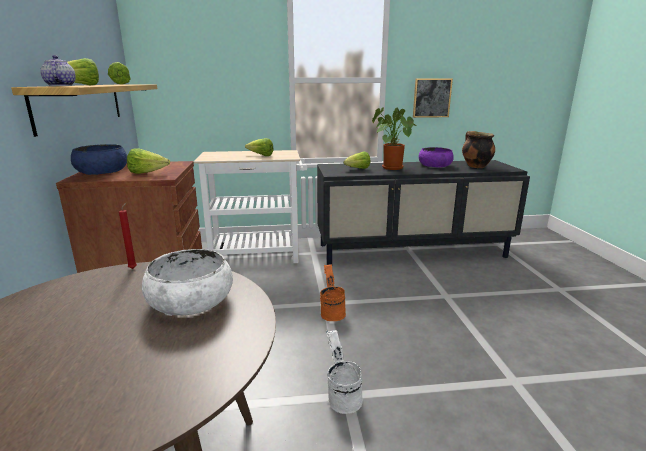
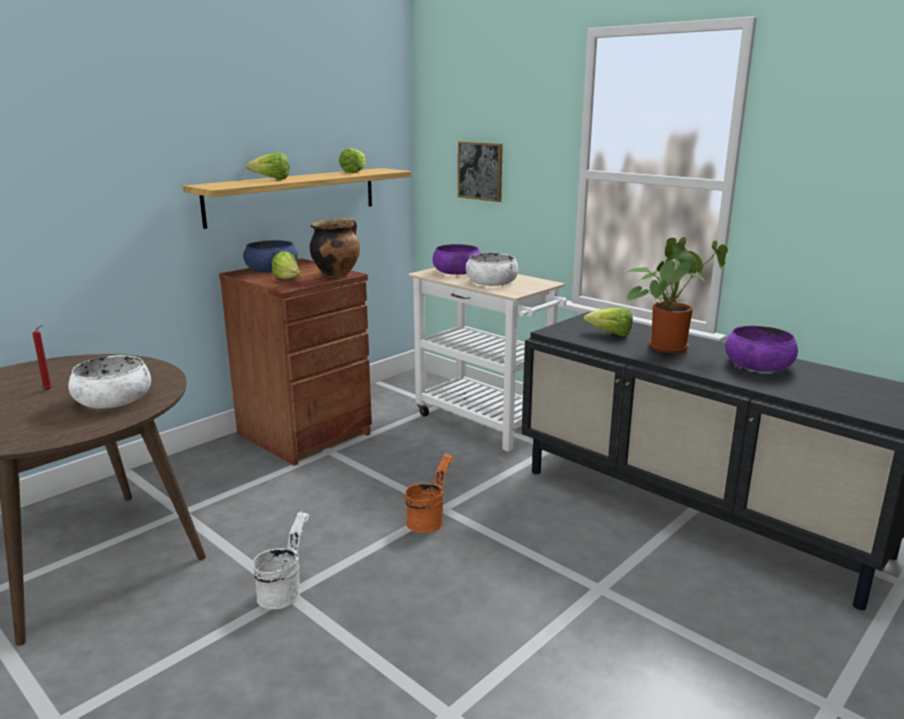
camera: 50 degrees right, 0 degrees up
teapot [40,55,76,86] -> none
red candle [119,202,137,269] -> red candle moved to [32,325,52,390]
lettuce [245,138,274,156] -> white bowl [466,253,518,286]
picture [413,78,453,118] -> picture moved to [458,141,503,202]
cooking pot [462,131,495,168] -> cooking pot moved to [309,218,360,278]
none -> purple bowl [432,244,481,275]

